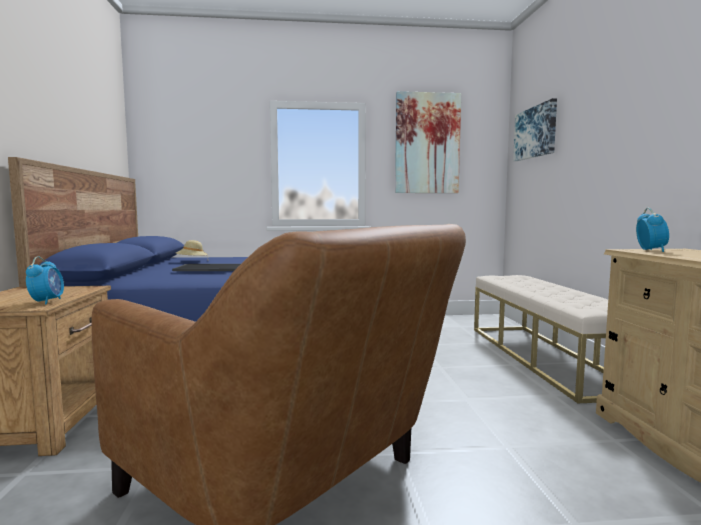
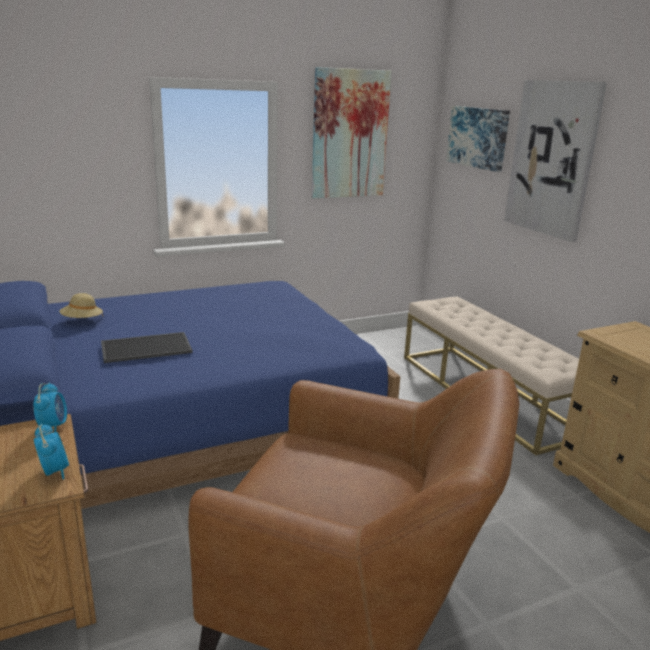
camera: 20 degrees left, 15 degrees up
alarm clock [636,208,669,252] -> alarm clock moved to [33,383,67,433]
none -> picture [504,80,607,242]

